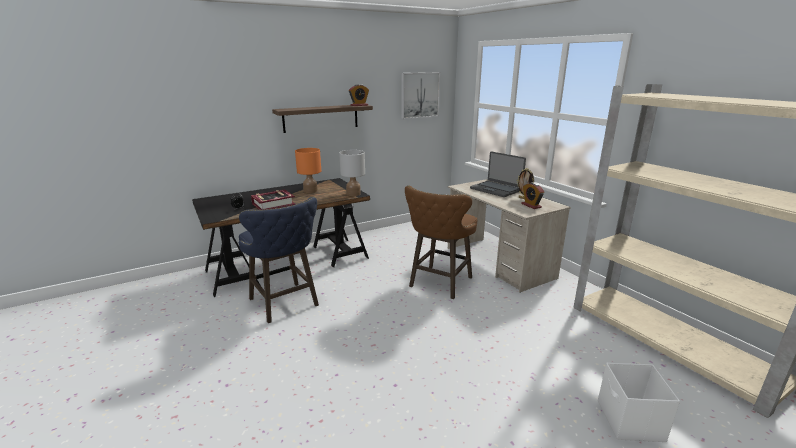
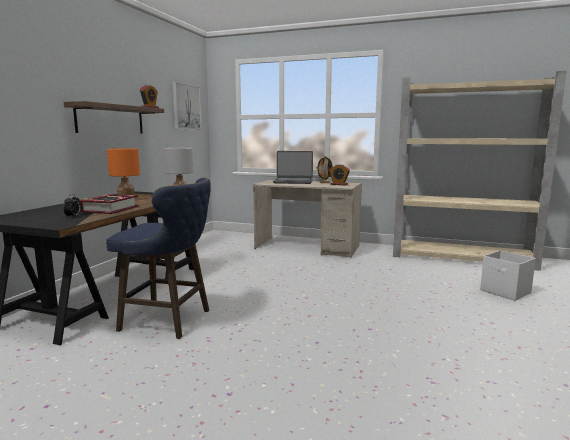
camera: 40 degrees left, 10 degrees down
brown stool [405,185,477,299] -> none

